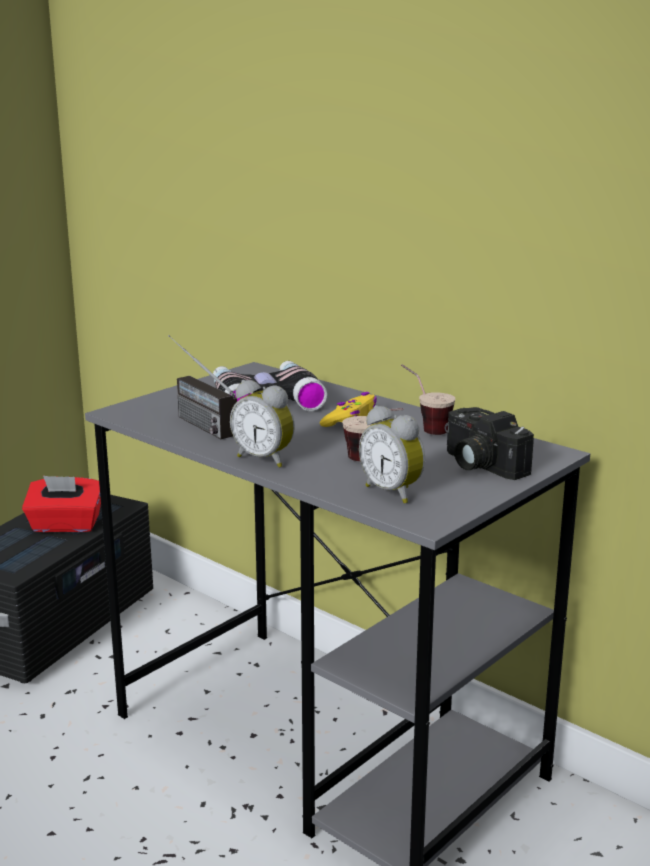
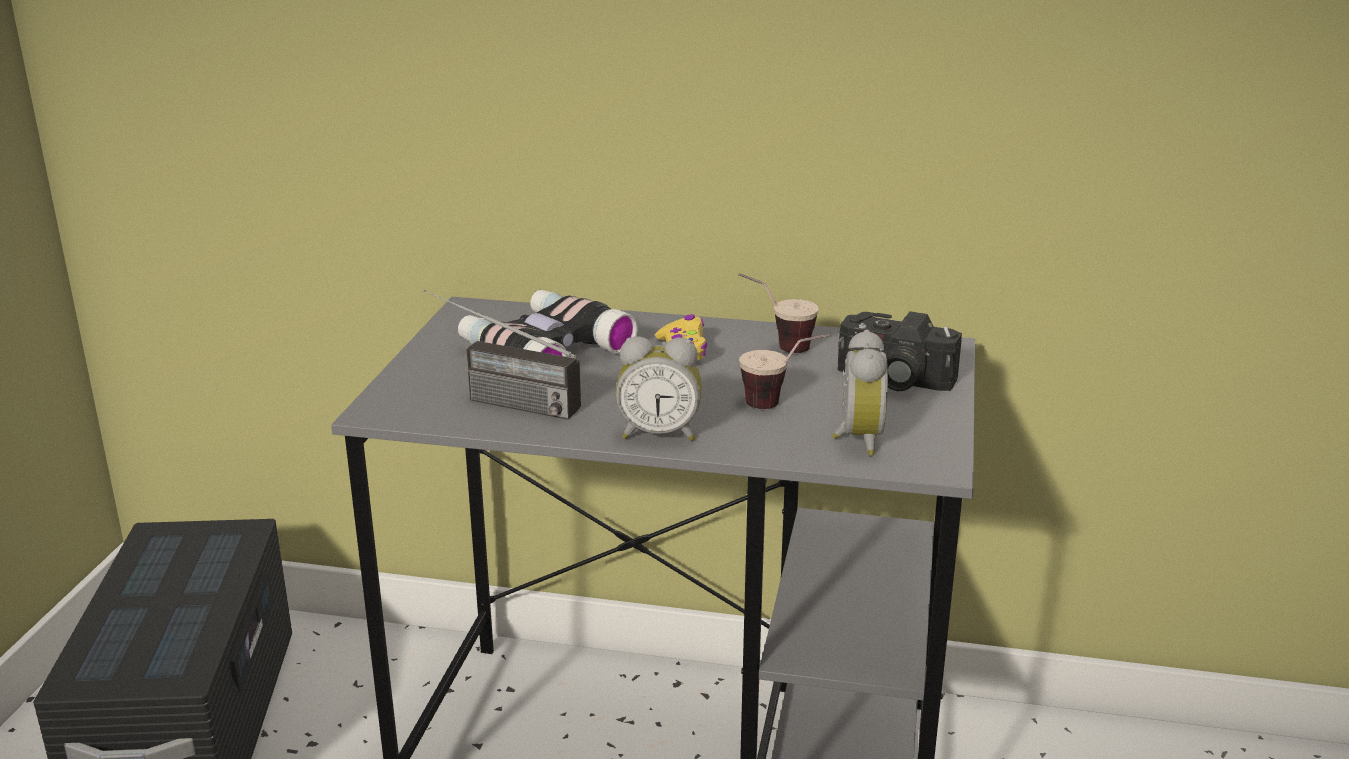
camera: 30 degrees left, 5 degrees up
red tissue box [22,476,101,532] -> none
alarm clock [359,405,425,504] -> alarm clock turned 105 degrees counterclockwise [832,330,888,456]

